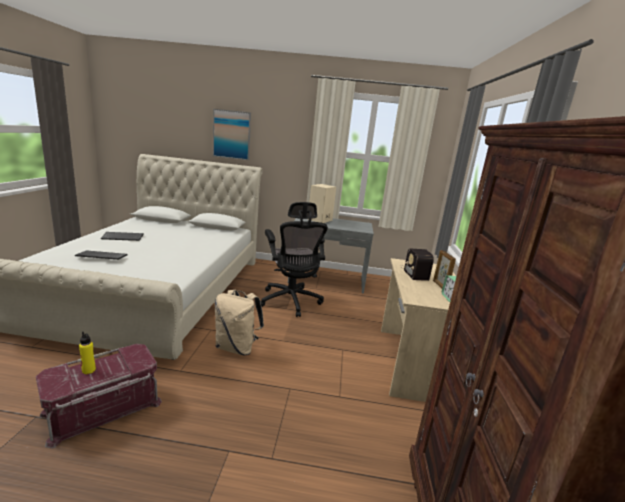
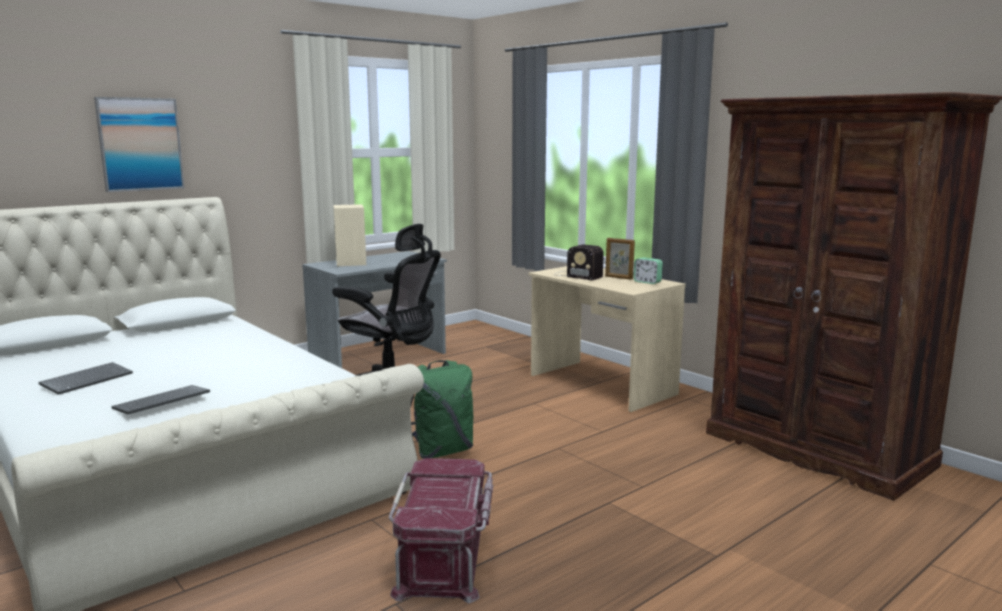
camera: 45 degrees left, 5 degrees down
yellow bottle [79,332,96,374] -> none
beige backpack [215,289,264,355] -> green backpack [411,360,473,459]

